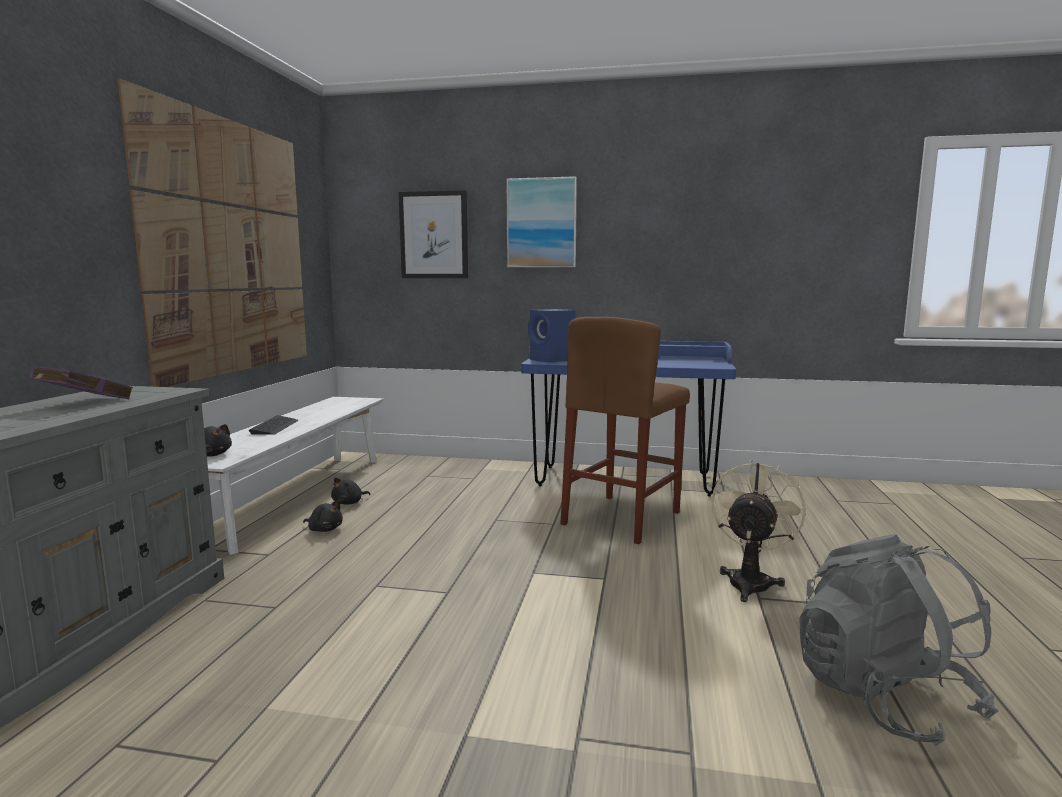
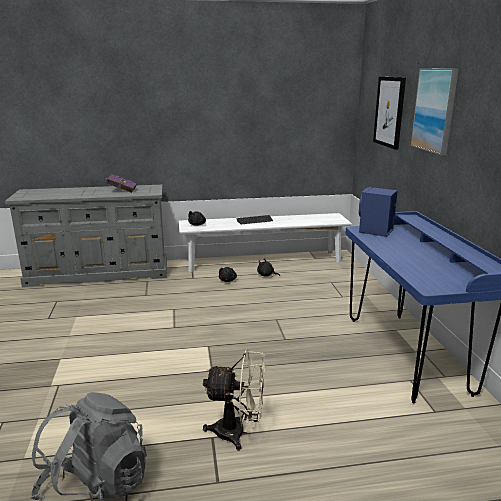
camera: 70 degrees right, 10 degrees up
picture [118,78,307,387] -> none
brown stool [560,317,690,544] -> none

